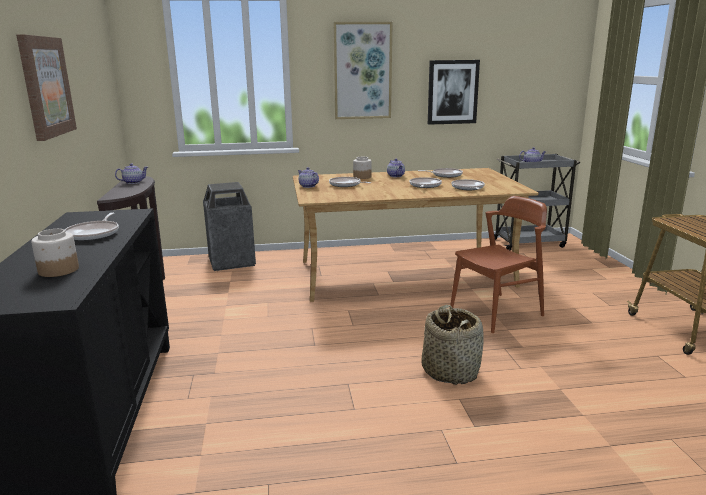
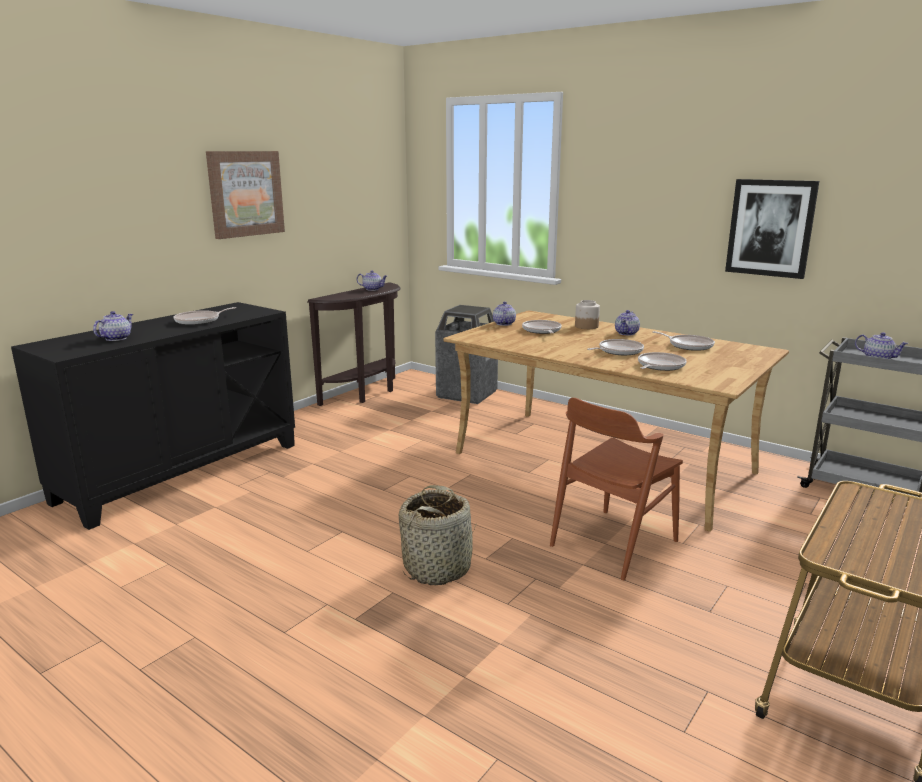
camera: 45 degrees right, 0 degrees up
jar [31,229,79,277] -> teapot [93,311,133,341]
picture [333,22,392,119] -> none
brown chair [450,196,547,333] -> brown chair turned 120 degrees clockwise [550,398,683,580]

